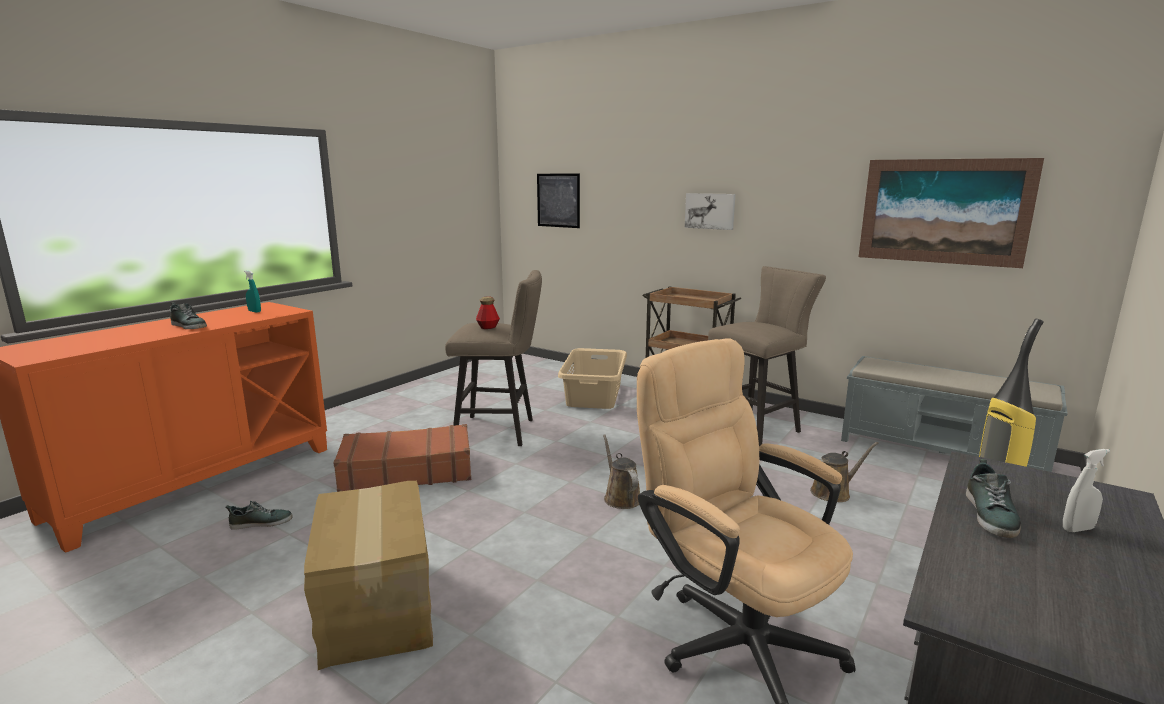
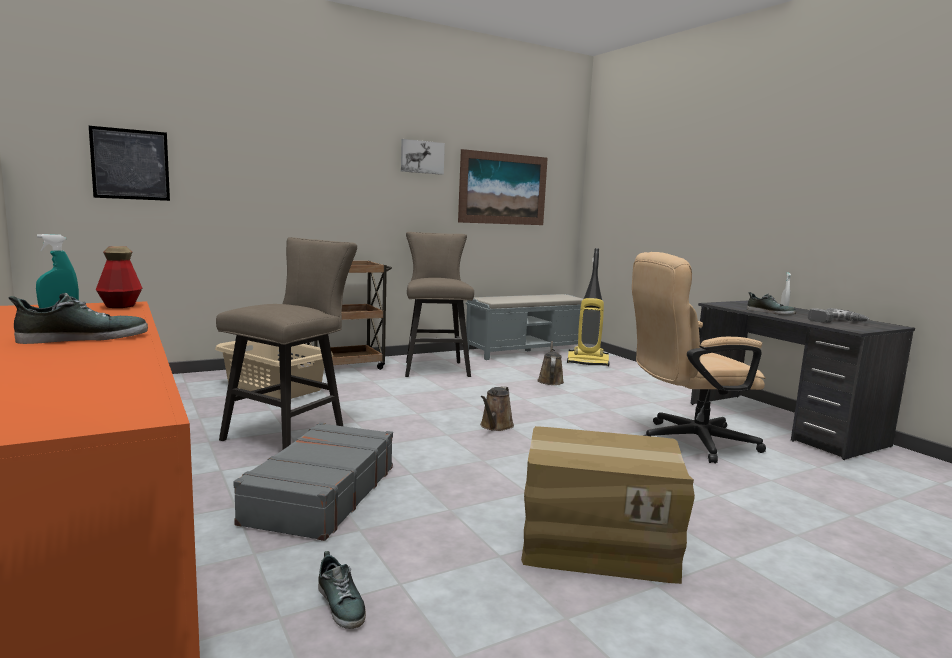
camera: 65 degrees left, 5 degrees down
shoe [226,501,293,530] -> shoe turned 135 degrees clockwise [318,551,366,629]
brown suitcase [333,424,471,492] -> grey suitcase [233,422,393,541]
bottle [476,297,500,329] -> bottle moved to [96,246,142,308]
brown watering can [603,434,640,509] -> brown watering can turned 75 degrees counterclockwise [480,386,514,431]
picture [685,193,735,230] -> picture moved to [401,139,445,175]
none -> power drill [808,308,869,323]

